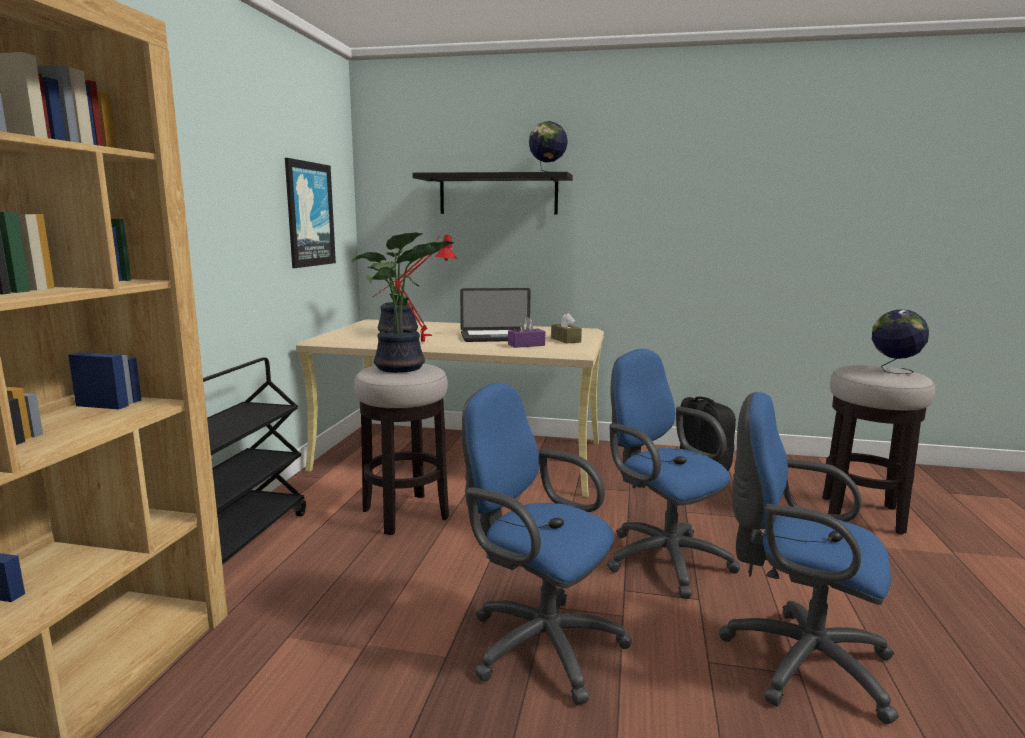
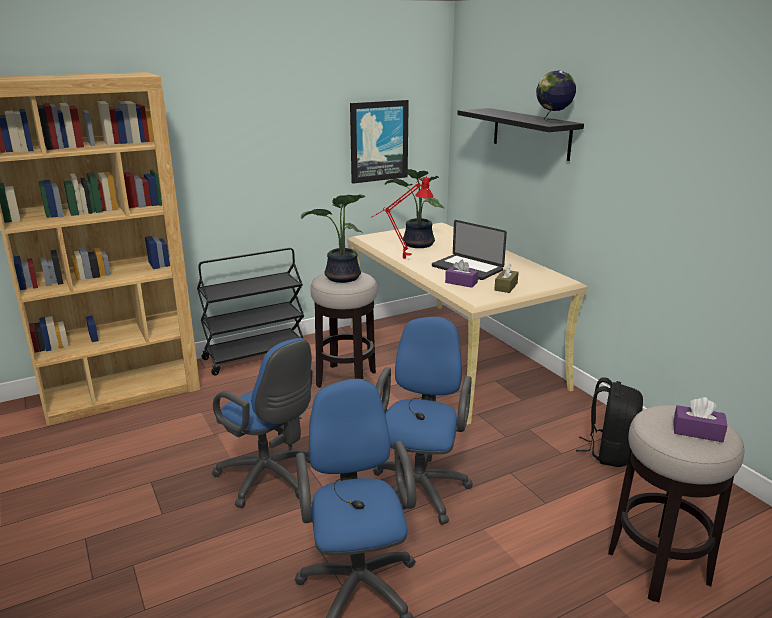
camera: 50 degrees right, 10 degrees up
blue office chair [462,383,632,705] -> blue office chair turned 135 degrees clockwise [212,338,313,508]
globe [872,310,929,374] -> purple tissue box [673,397,727,442]

